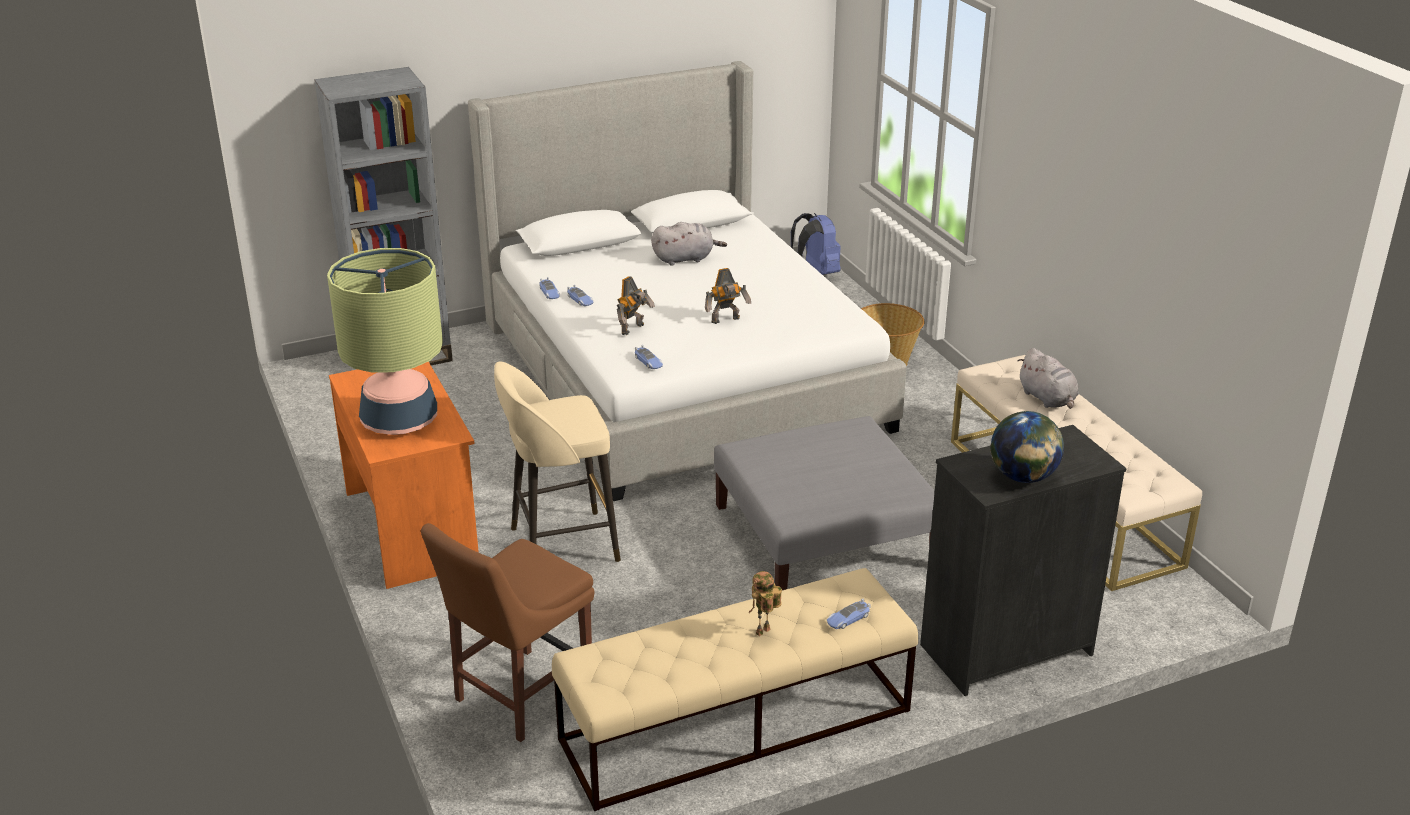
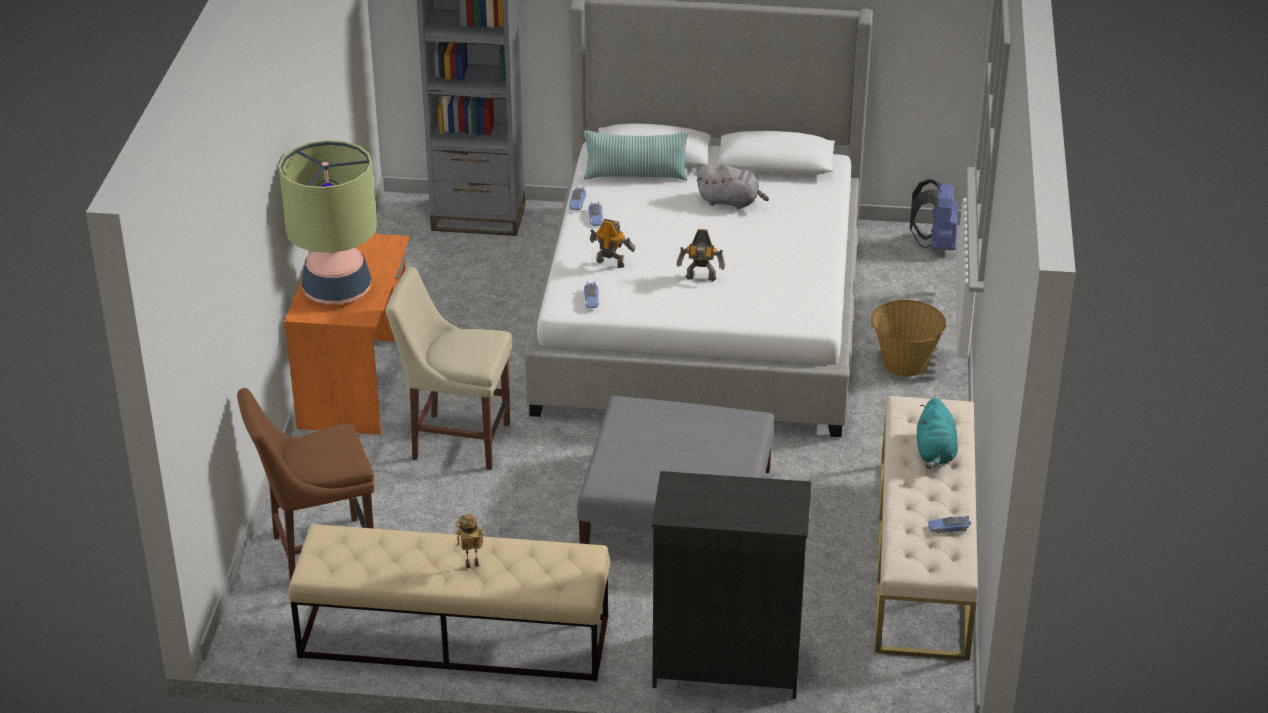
camera: 30 degrees right, 5 degrees up
beige stool [494,361,621,562] -> beige chair [386,267,512,470]
toy robot [617,276,655,335] -> toy robot turned 135 degrees counterclockwise [590,219,635,268]
toy car [827,599,871,629] -> toy car moved to [928,515,971,533]
globe [990,411,1064,483] -> none
grey plush toy [1018,348,1079,409] -> turquoise plush toy [917,398,958,469]
none -> pillow [584,130,689,180]

